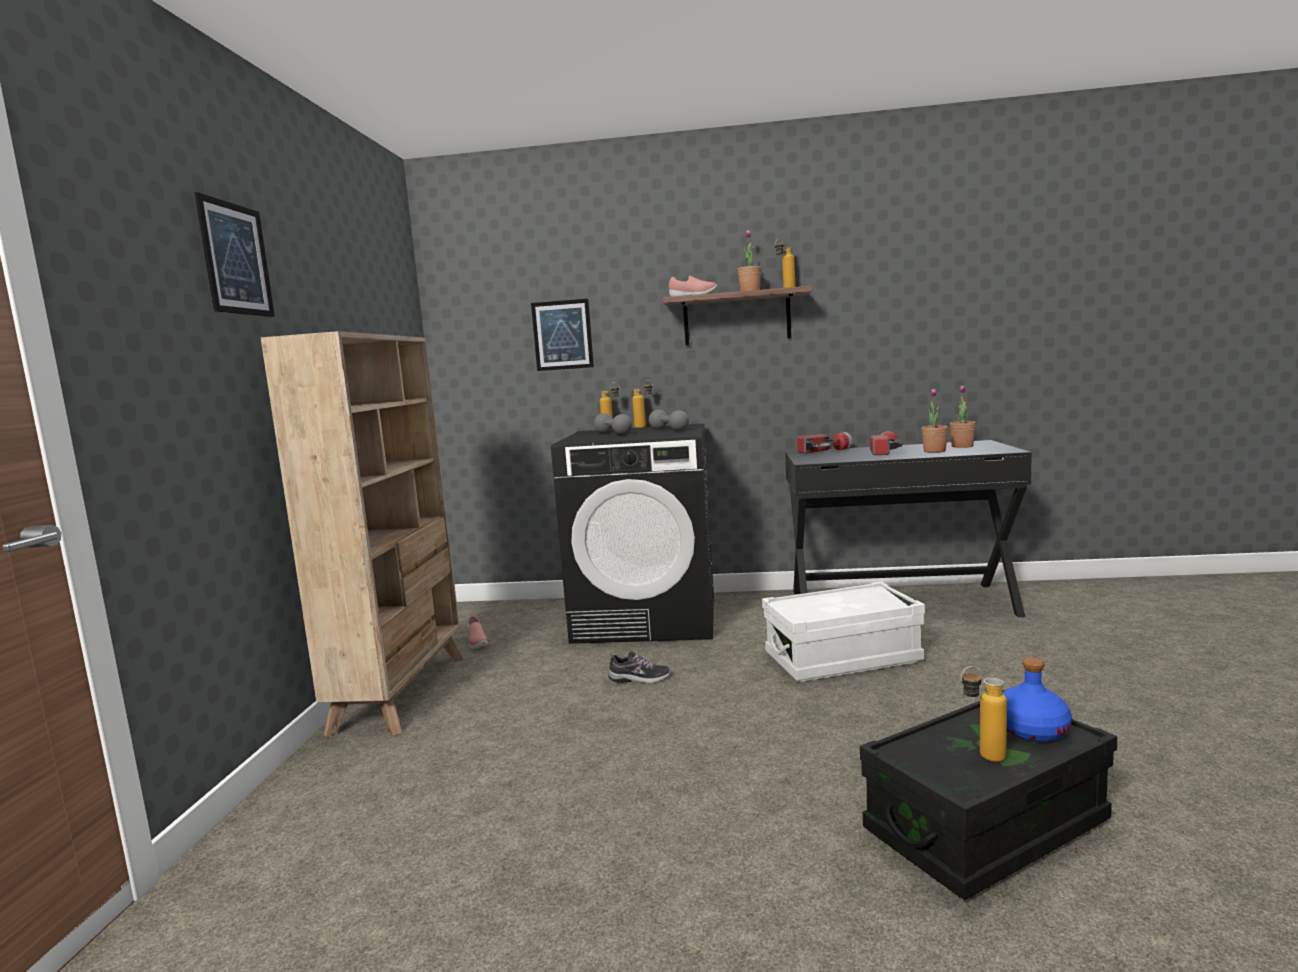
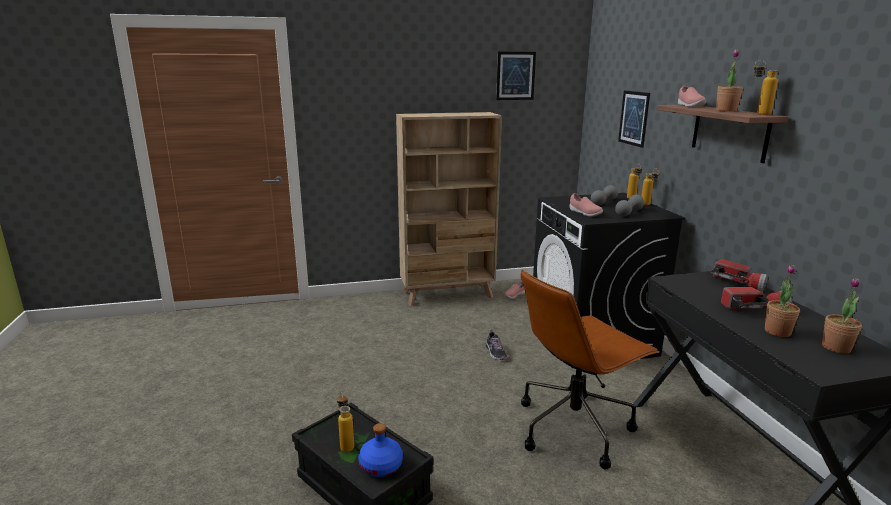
camera: 70 degrees right, 10 degrees up
picture [194,192,275,317] -> picture moved to [496,52,536,100]
white storage box [762,582,925,682] -> brown office chair [521,270,660,469]
none -> pink shoe [570,193,603,216]

